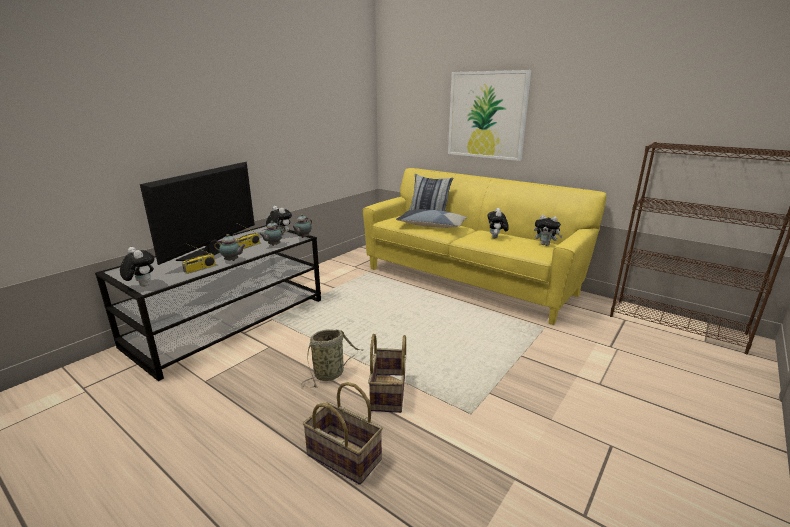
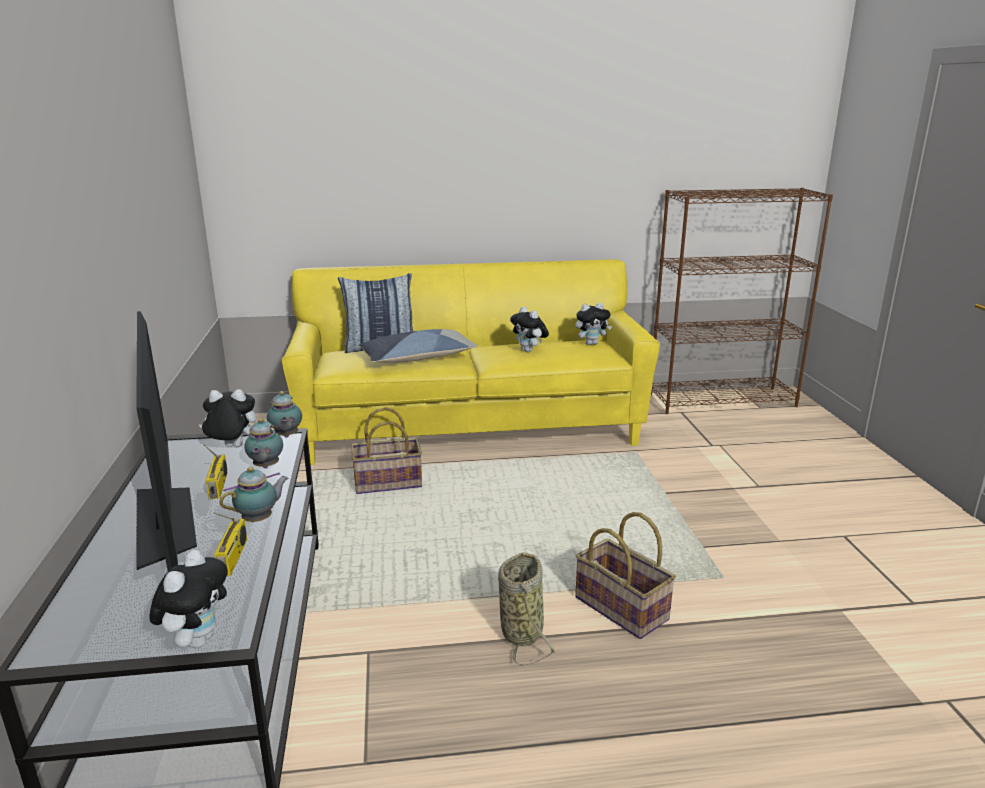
camera: 45 degrees left, 0 degrees up
plush toy [120,247,154,287] -> plush toy turned 105 degrees clockwise [149,550,228,648]
basket [303,382,383,485] -> basket moved to [351,407,422,494]
picture [448,70,531,161] -> none

